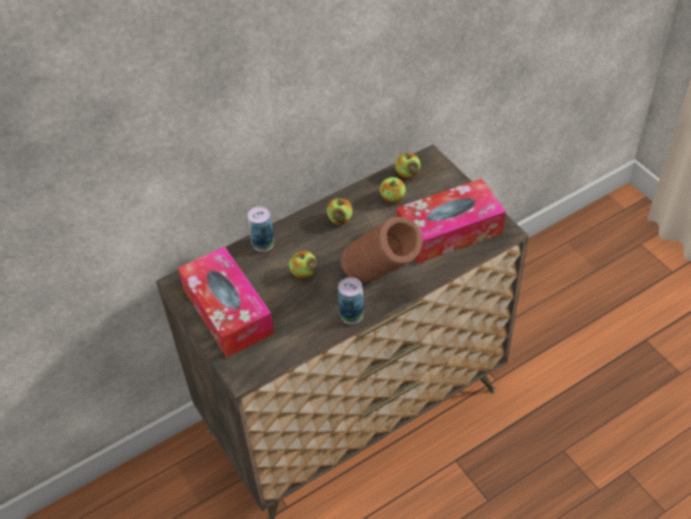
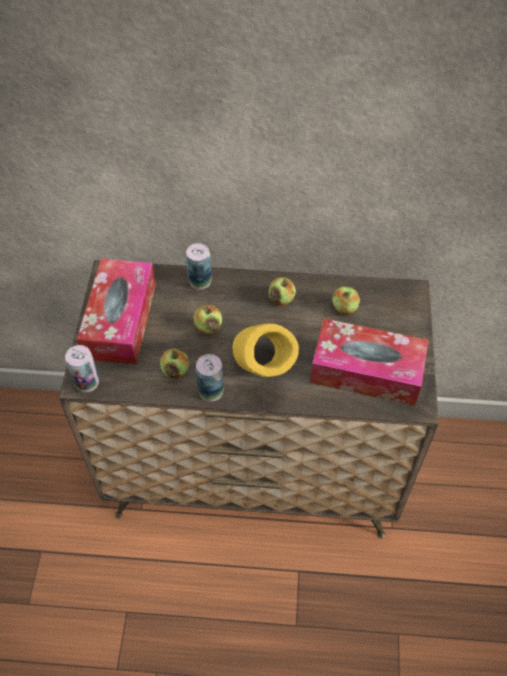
camera: 35 degrees right, 5 degrees up
brown vase [341,217,422,284] -> yellow vase [233,324,299,377]
apple [395,152,421,179] -> apple moved to [160,348,189,379]
none -> can [65,345,99,392]

